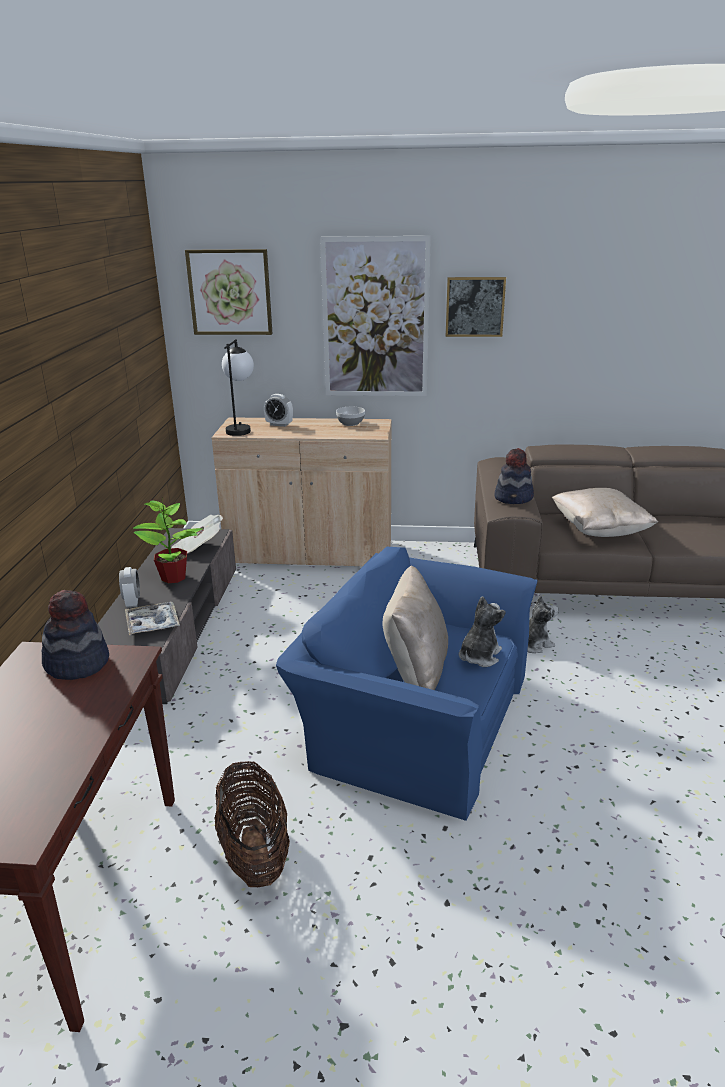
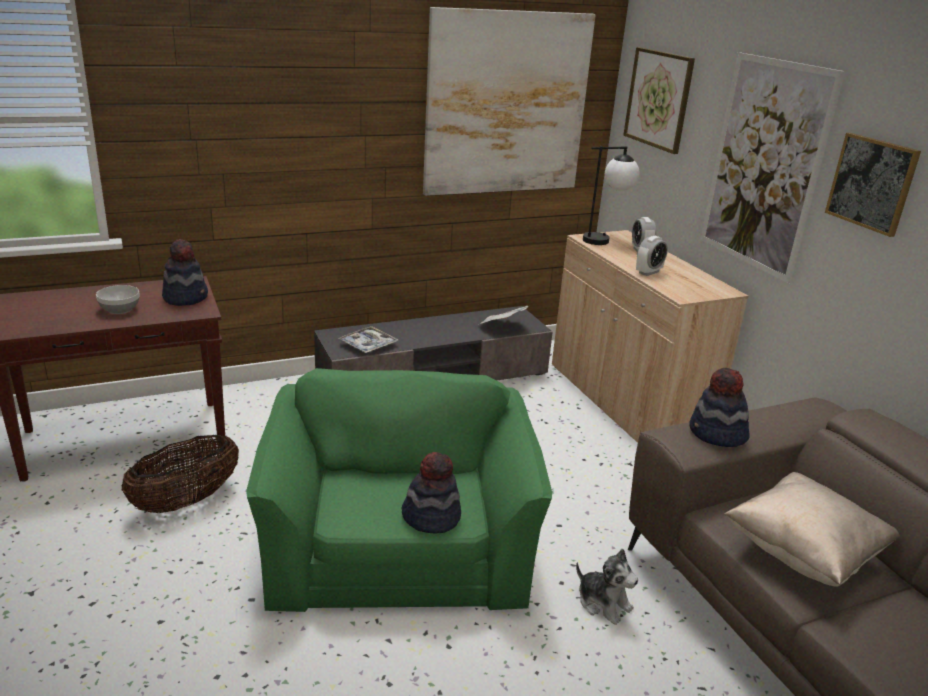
camera: 60 degrees right, 0 degrees up
alarm clock [119,567,140,608] -> alarm clock moved to [636,236,668,276]
potted plant [133,496,203,583] -> none
blue armchair [276,547,538,821] -> green armchair [246,368,552,612]
bowl [336,407,365,426] -> bowl moved to [96,285,139,314]
beige pillow [382,566,448,690] -> none
plush toy [459,596,505,667] -> hat [402,452,461,533]
none -> picture [423,7,596,196]

